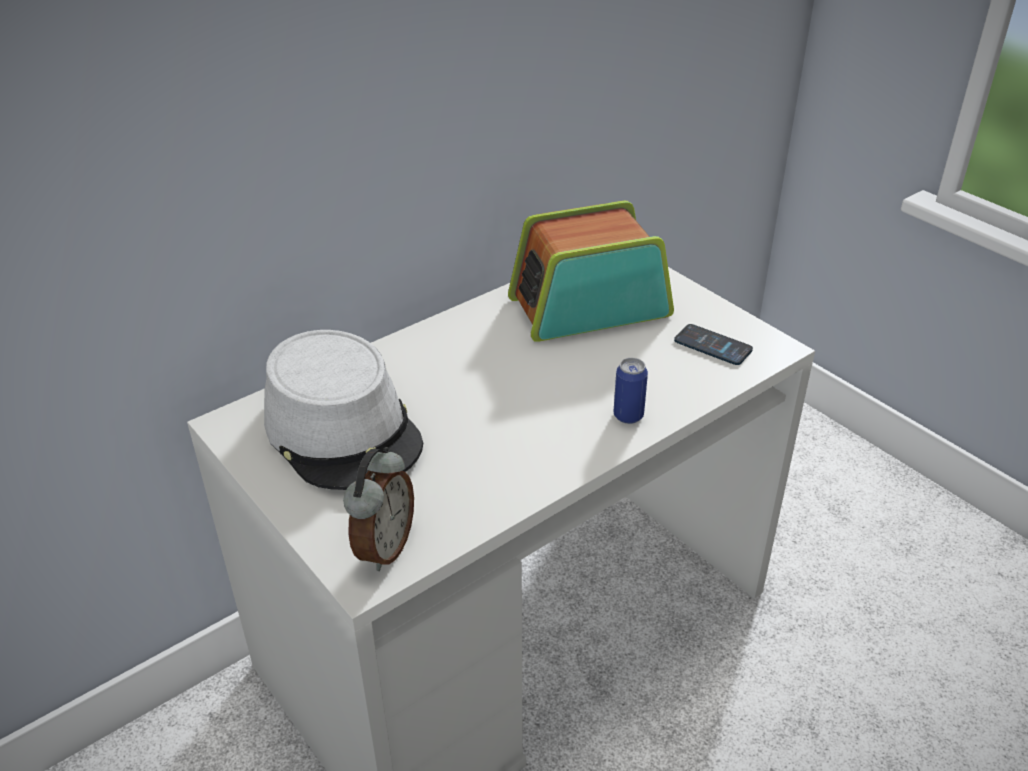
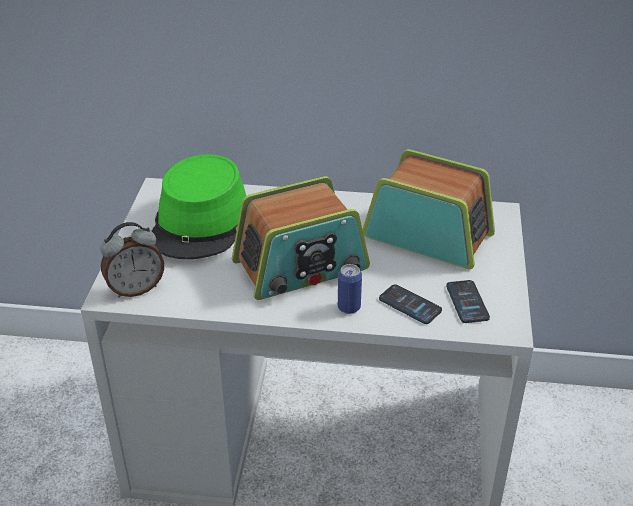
camera: 45 degrees right, 0 degrees up
grey hat [264,330,423,490] -> green hat [152,154,246,259]
none -> radio [232,176,370,300]
none -> phone [379,284,442,324]

